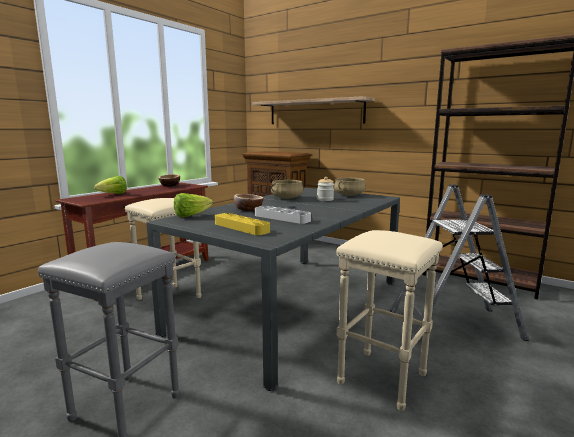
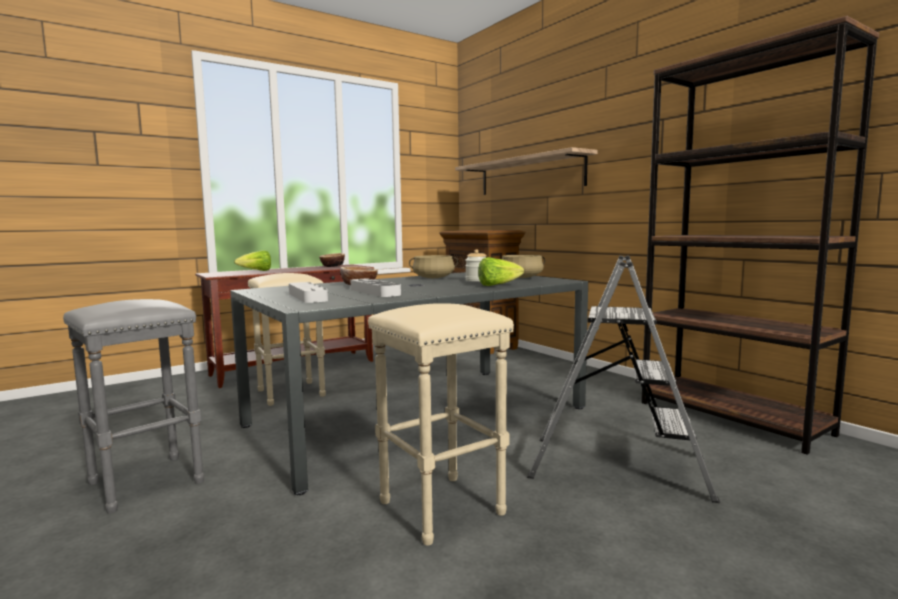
camera: 20 degrees right, 5 degrees down
lettuce [174,193,213,217] -> lettuce moved to [478,257,524,286]
yellow tray [215,213,270,235] -> grey tray [289,282,328,303]

